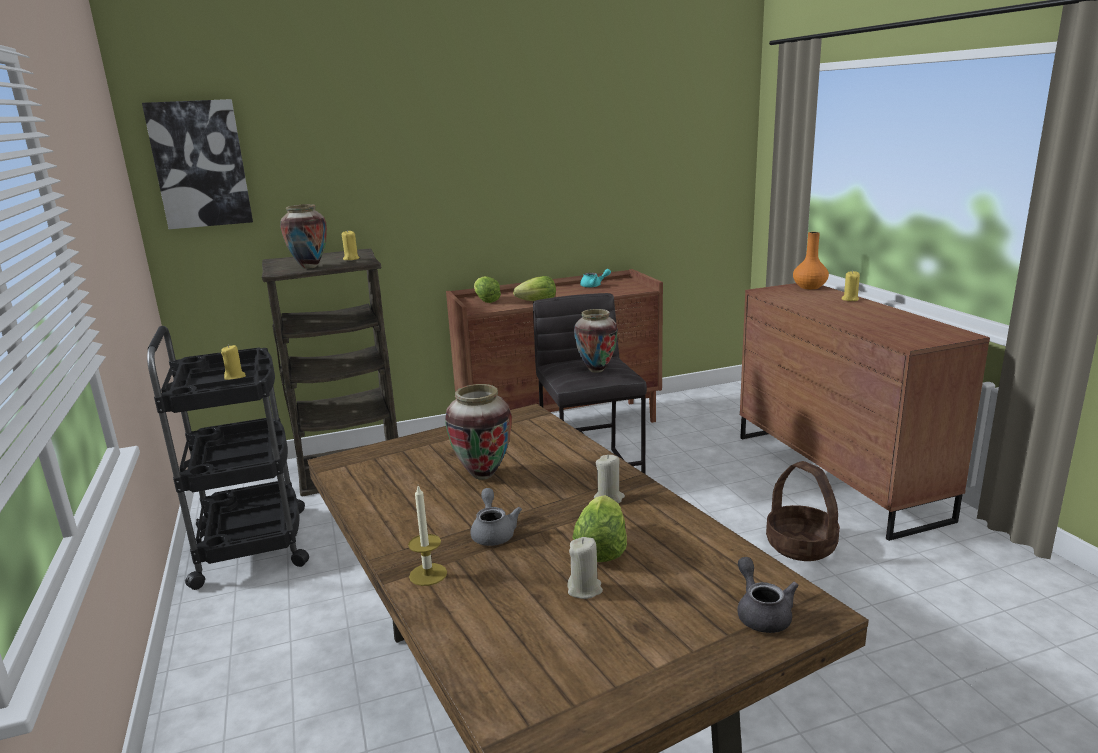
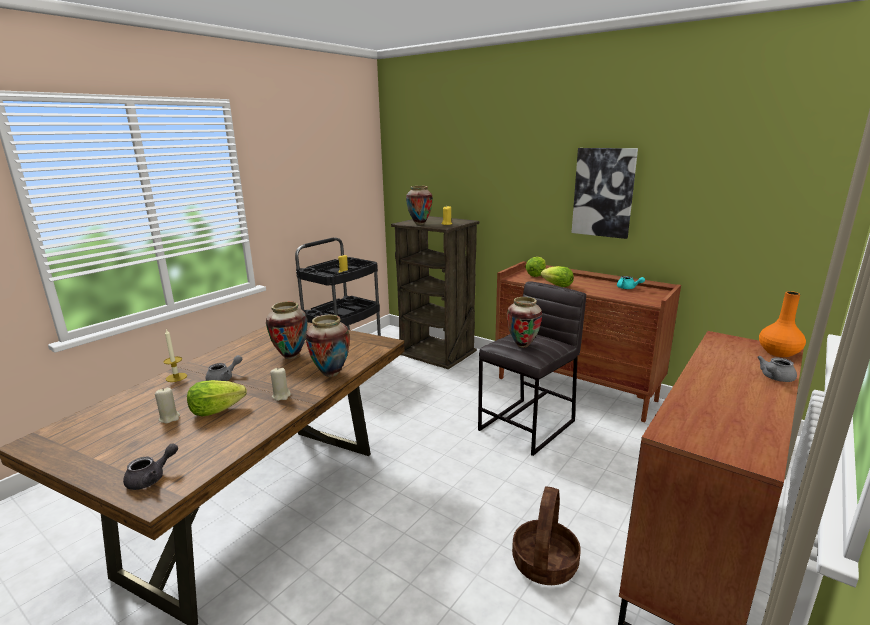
camera: 55 degrees right, 0 degrees up
picture [142,99,253,229] -> picture moved to [571,148,638,239]
yellow candle [841,271,860,301] -> grey teapot [757,356,797,382]
none -> vase [306,315,350,377]

